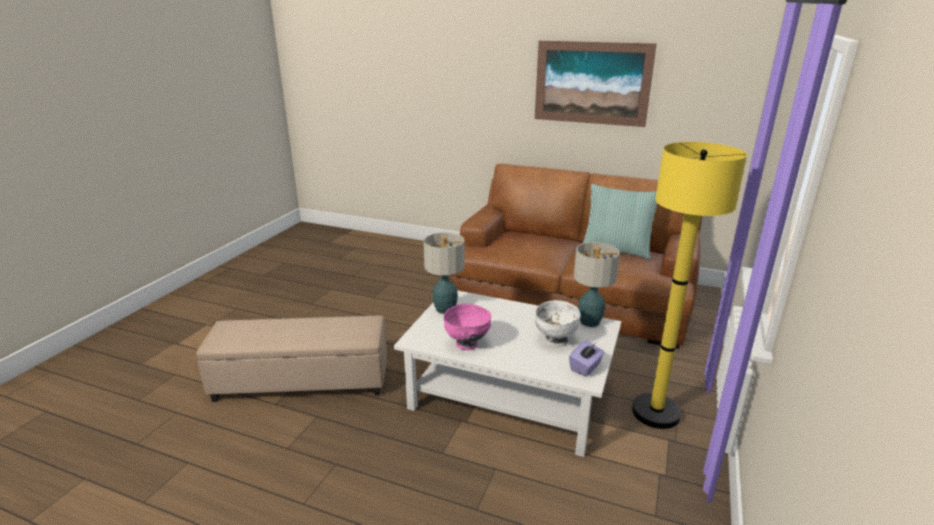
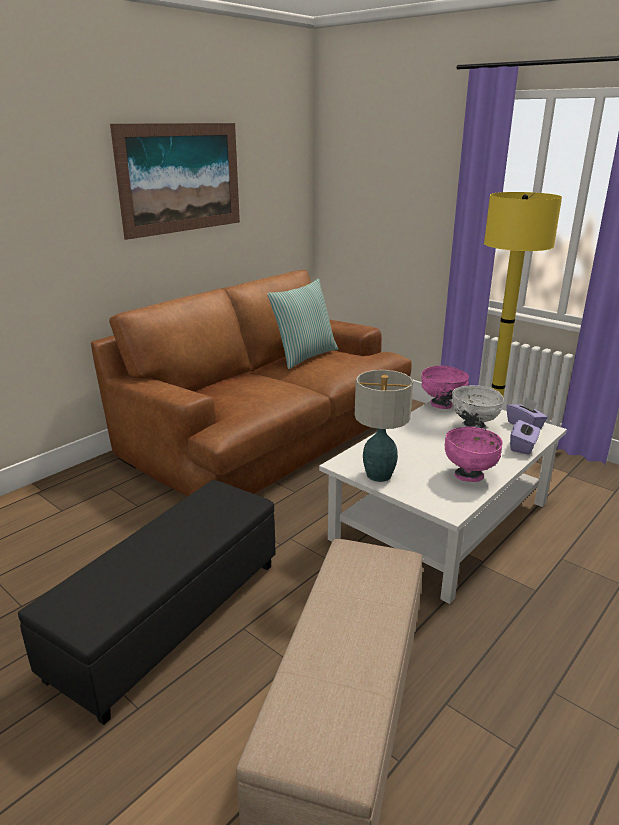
camera: 70 degrees left, 0 degrees up
table lamp [574,242,620,327] -> pink bowl [422,366,469,409]
none -> black ottoman [18,480,275,725]
none -> purple tissue box [510,420,540,455]

